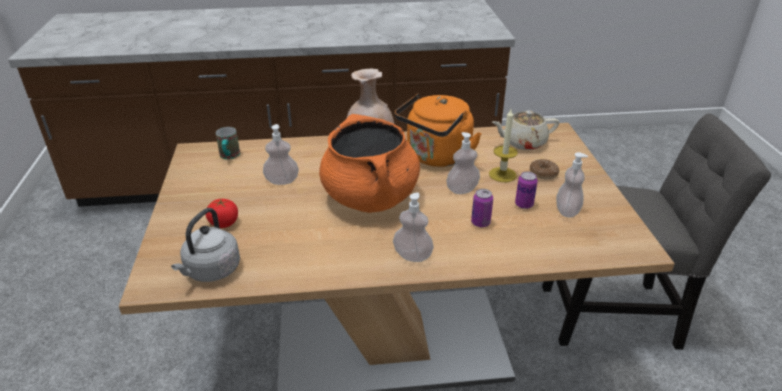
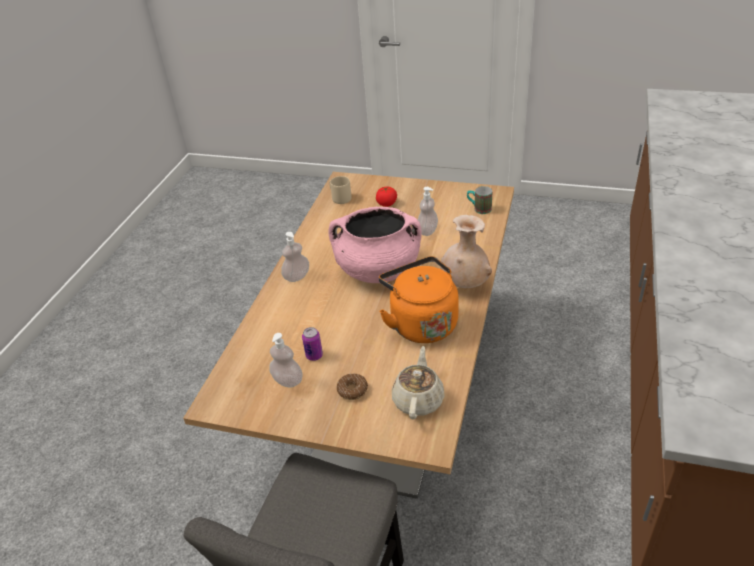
camera: 115 degrees right, 5 degrees up
grey kettle [171,208,240,282] -> beige mug [330,176,352,204]
orange cooking pot [319,114,420,213] -> pink cooking pot [328,207,422,283]
soap dispenser [446,132,480,194] -> none
can [471,189,493,227] -> none
candle [489,109,518,182] -> none

